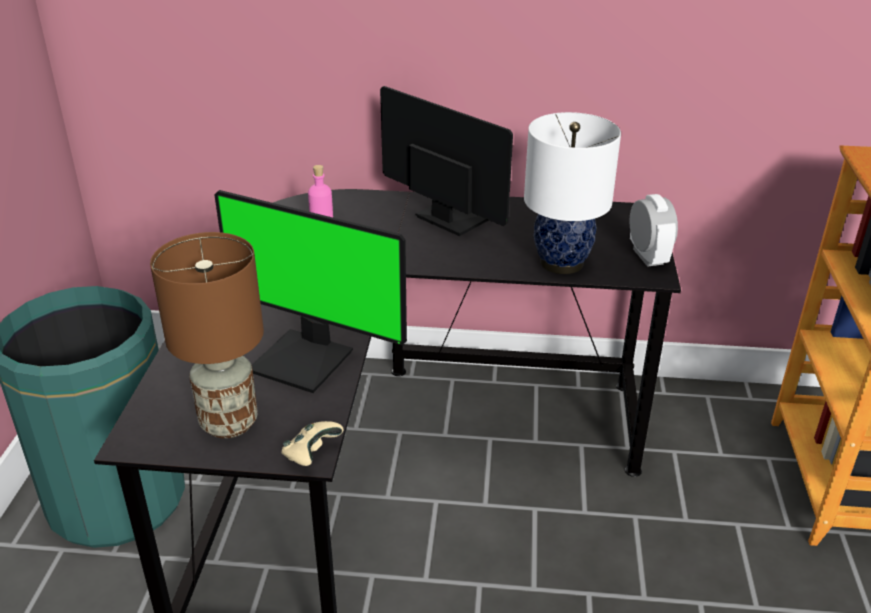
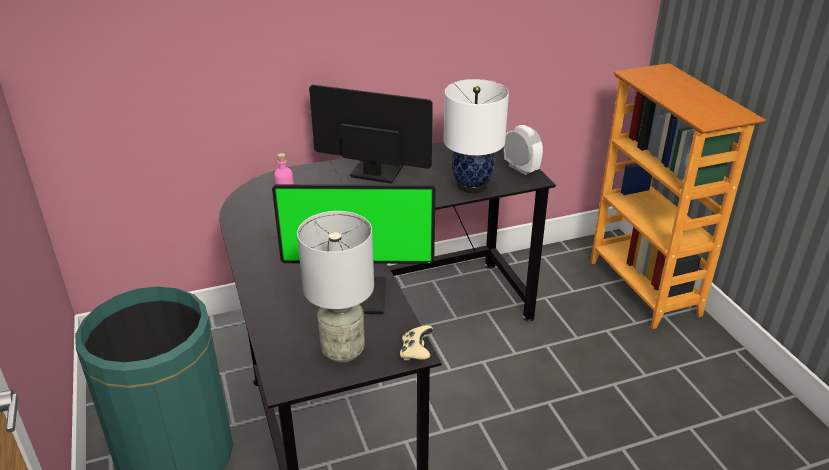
camera: 25 degrees left, 0 degrees up
brown table lamp [150,232,264,439] -> grey table lamp [297,211,374,363]

